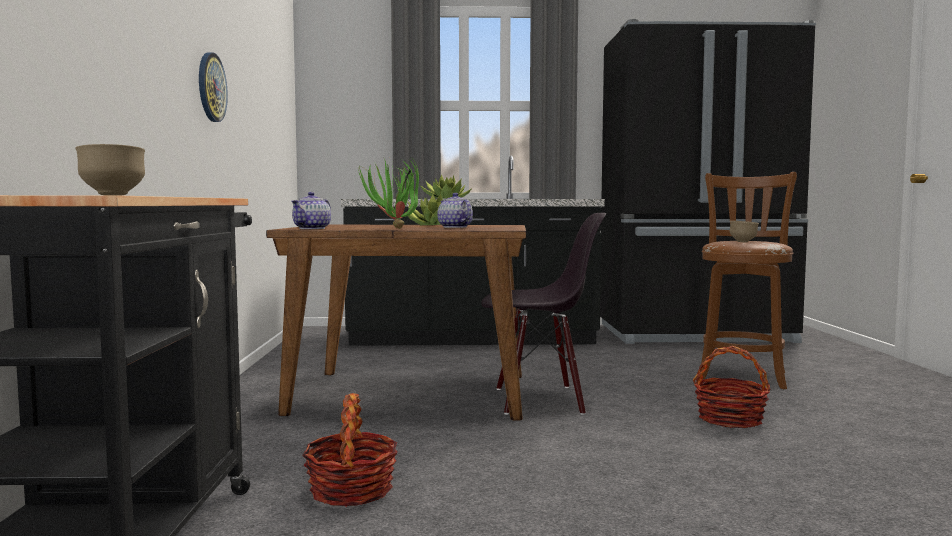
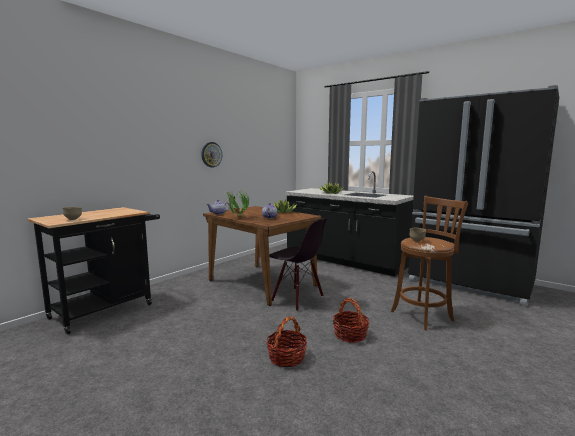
camera: 40 degrees right, 5 degrees up
basket [302,393,398,507] -> basket moved to [266,316,307,367]

